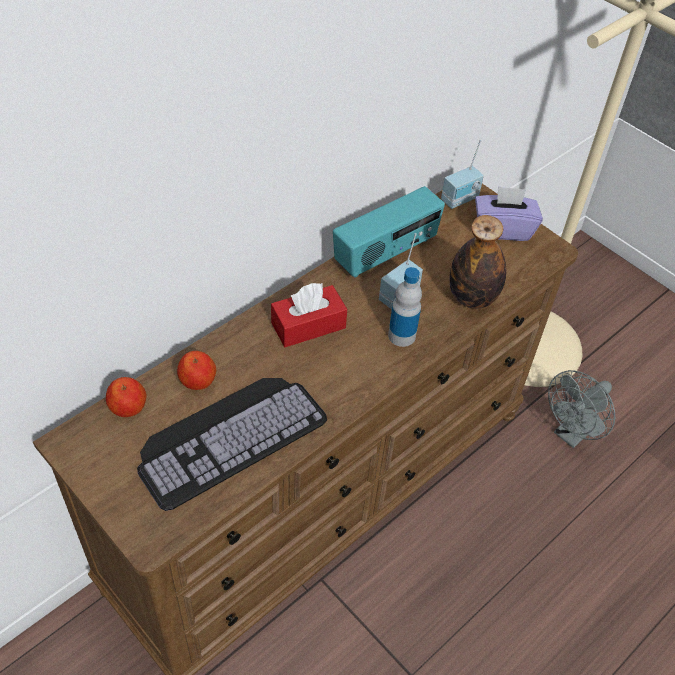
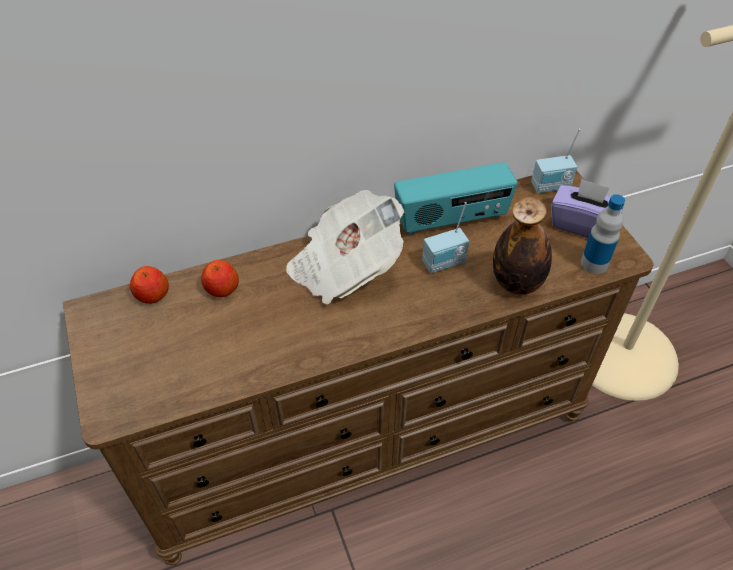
camera: 25 degrees right, 0 degrees up
keyboard [137,378,327,511] -> none
red tissue box [271,283,347,347] -> newspaper [286,190,404,305]
bottle [388,267,422,347] -> bottle moved to [581,194,625,274]
grey fan [548,370,615,448] -> none

